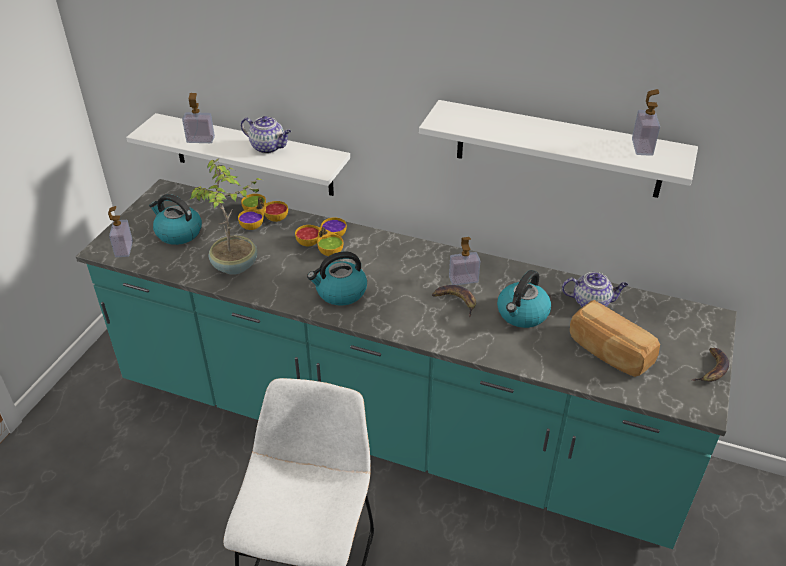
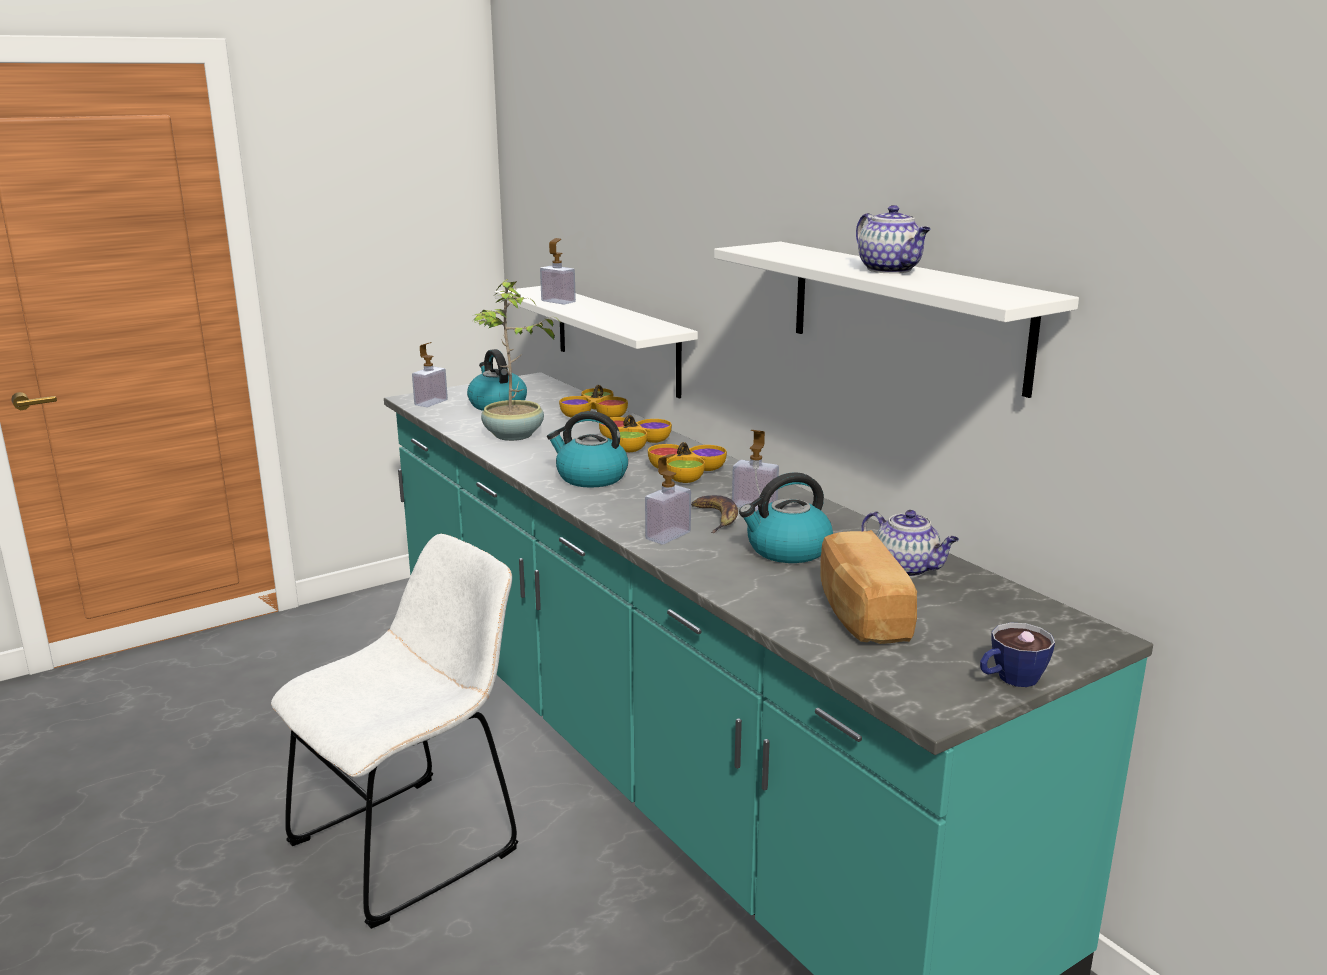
camera: 35 degrees right, 20 degrees down
teapot [241,116,291,154] -> teapot moved to [856,205,931,274]
soap dispenser [632,89,660,156] -> soap dispenser moved to [645,454,691,544]
banana [691,348,729,382] -> cup [980,622,1055,687]
none -> bowl [648,442,727,483]

